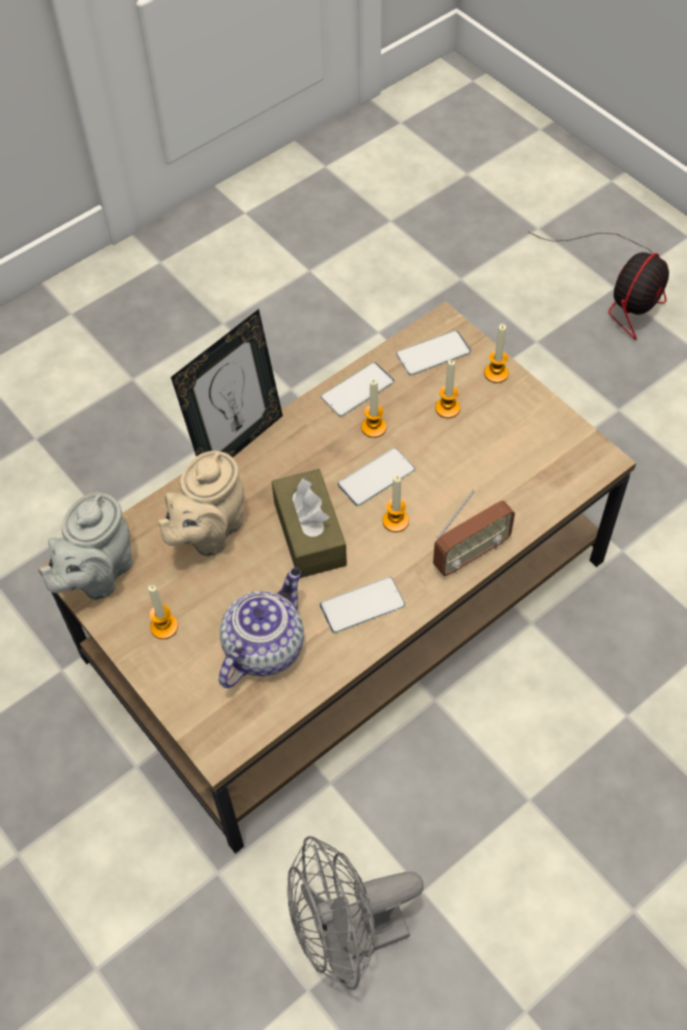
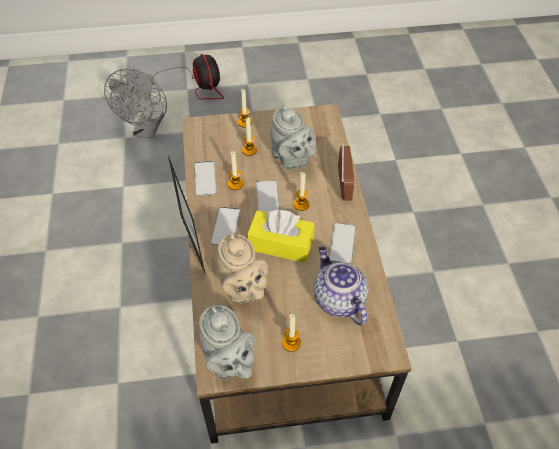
camera: 60 degrees left, 5 degrees down
brown tissue box [272,469,347,578] -> yellow tissue box [247,210,314,263]
grey fan [287,836,424,990] -> grey fan moved to [104,69,167,139]
phone [396,330,471,375] -> phone moved to [211,207,240,245]
none -> grey teapot [270,105,316,169]

